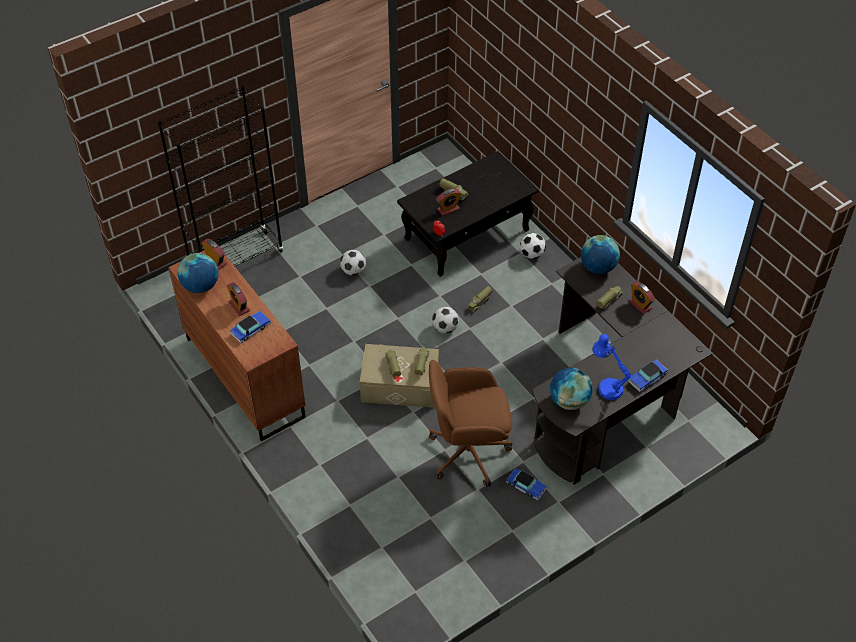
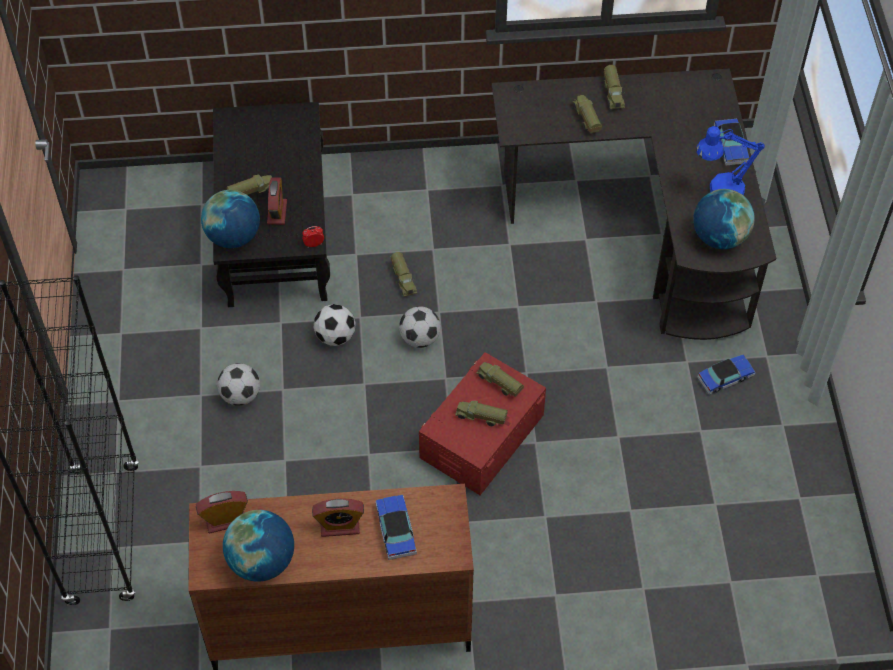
camera: 60 degrees left, 5 degrees up
beige storage box [360,344,439,408] -> red storage box [419,352,546,495]
brown office chair [429,360,512,487] -> none
football [520,233,546,259] -> football moved to [314,304,356,346]
globe [581,235,620,274] -> globe moved to [201,190,260,248]
alarm clock [629,281,655,314] -> toy truck [604,65,625,109]

